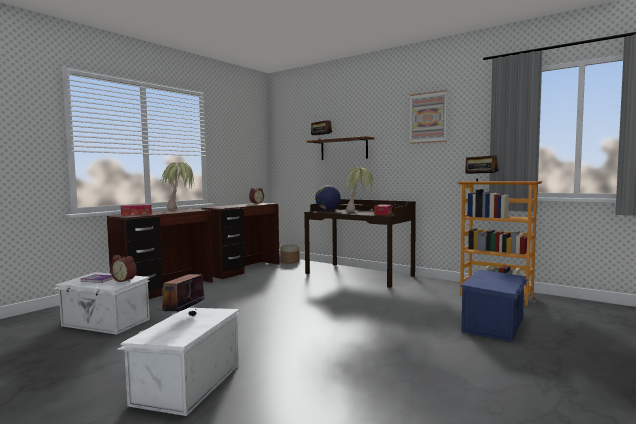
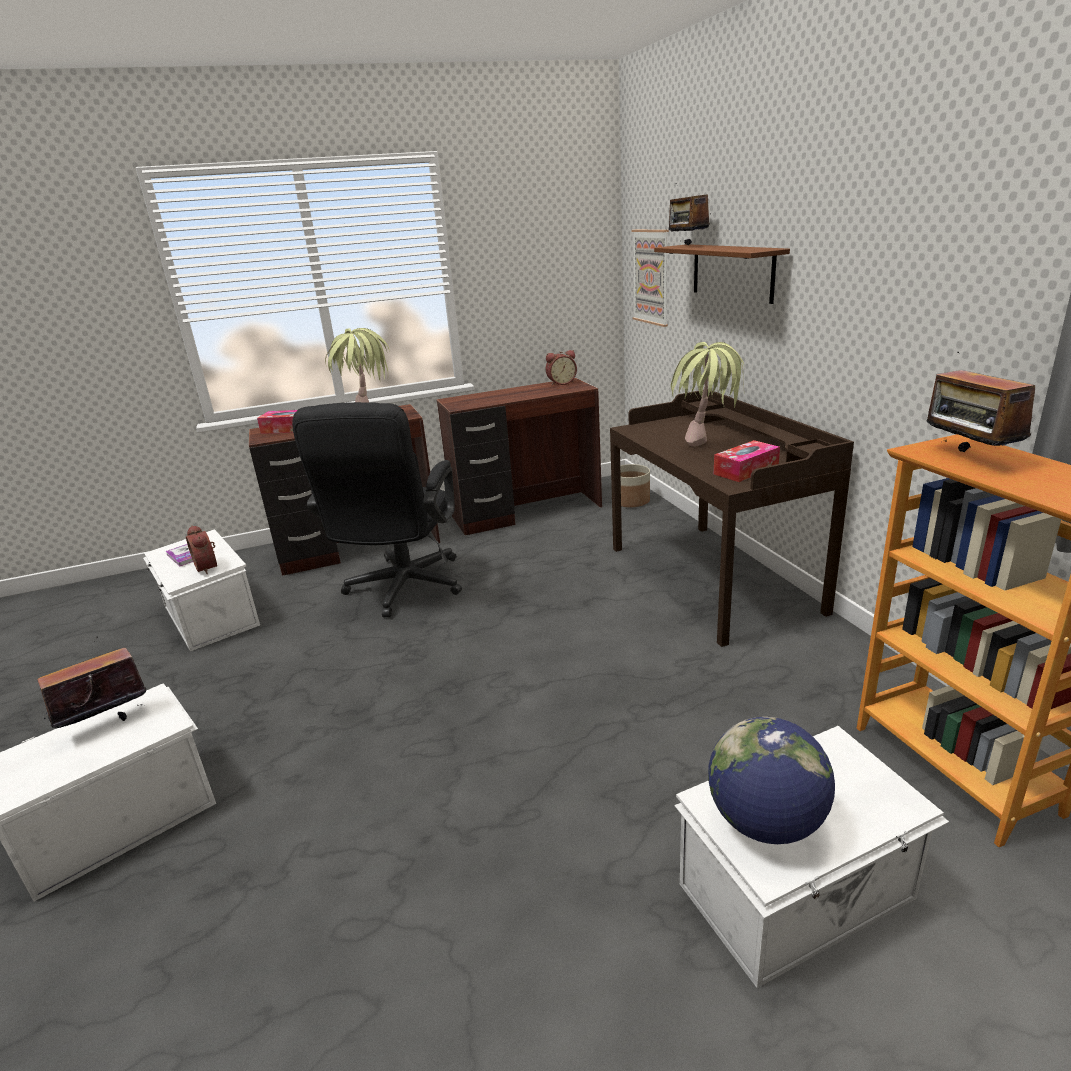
camera: 35 degrees right, 20 degrees up
globe [315,185,341,211] -> globe moved to [708,717,835,844]
picture [410,90,447,144] -> picture moved to [632,230,669,327]
blue storage box [461,269,528,341] -> white storage box [674,726,949,988]
none -> black office chair [292,402,462,617]

